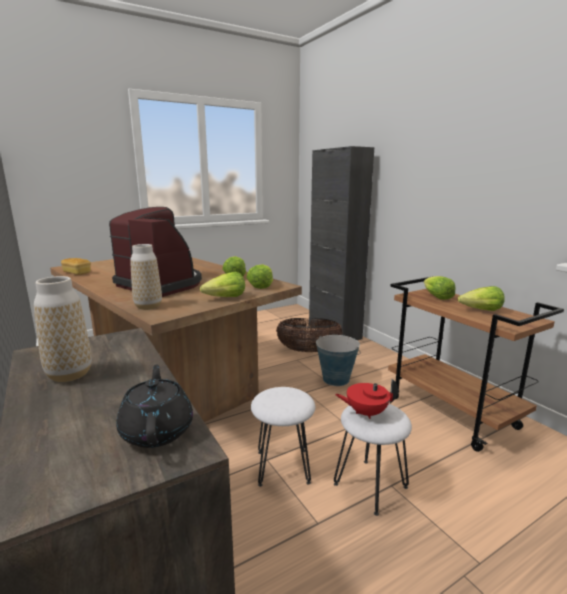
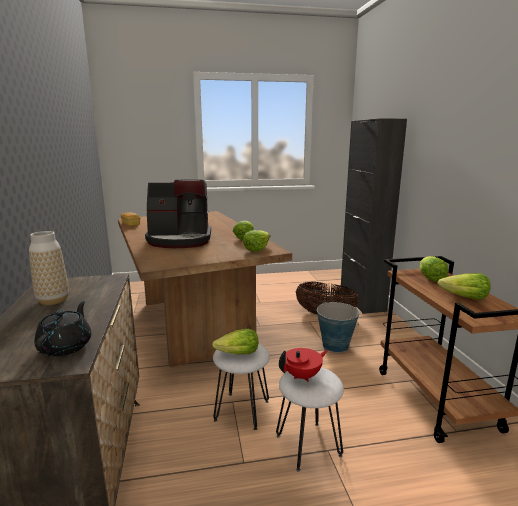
camera: 20 degrees right, 0 degrees up
coffee machine [109,207,202,297] -> coffee machine turned 120 degrees clockwise [145,179,211,248]
vase [130,244,162,310] -> none
lettuce [200,272,245,297] -> lettuce moved to [212,329,258,354]
red teapot [335,379,398,419] -> red teapot turned 135 degrees clockwise [279,348,328,382]

